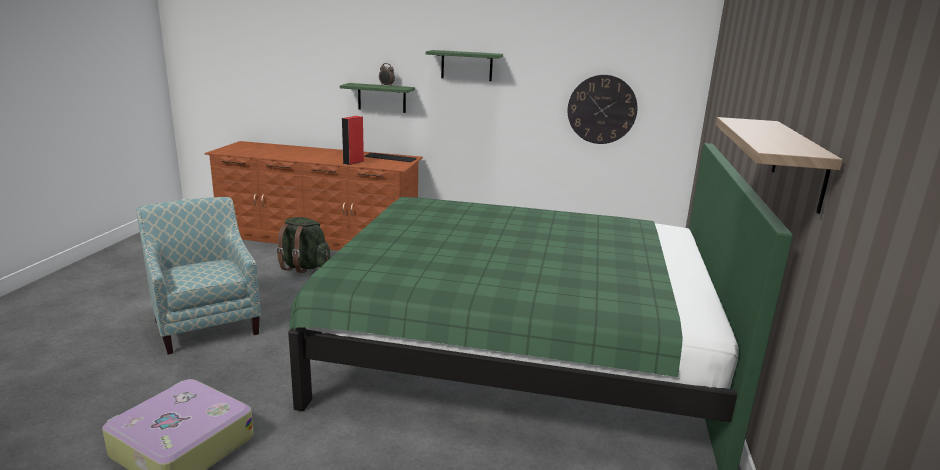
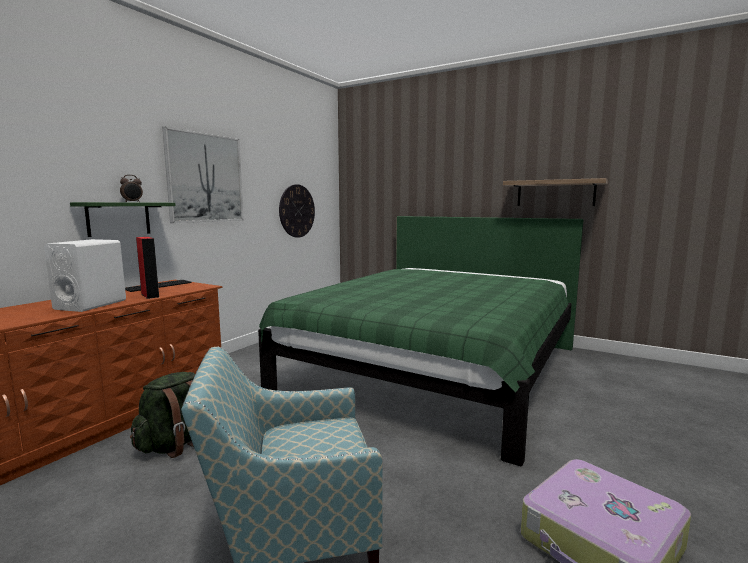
camera: 70 degrees left, 10 degrees down
green shelf [426,50,503,81] -> picture [162,126,244,223]
none -> white speaker [44,239,126,312]

